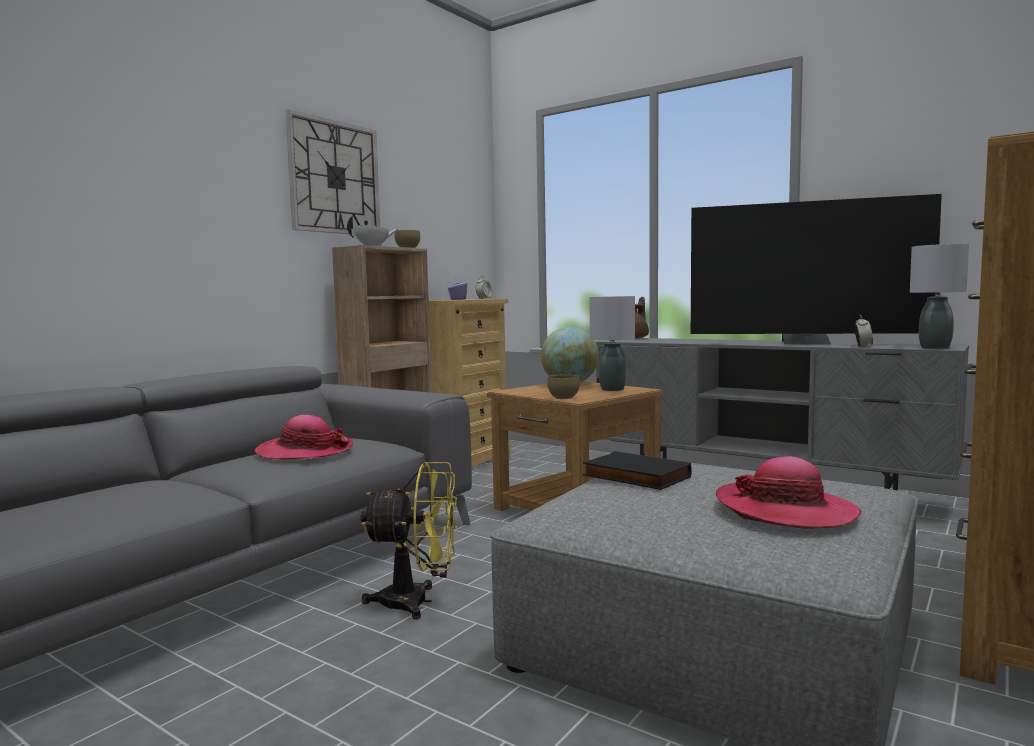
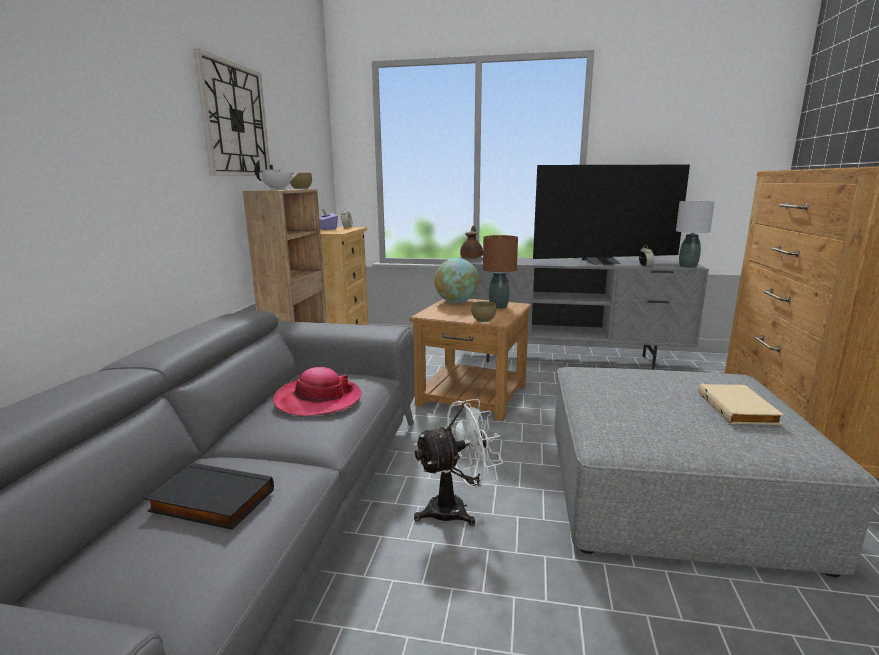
camera: 25 degrees left, 10 degrees up
yellow fan [361,462,457,620] -> white fan [414,399,503,526]
black book [583,451,692,490] -> black book moved to [145,463,274,530]
grey table lamp [590,296,635,391] -> brown table lamp [483,235,518,309]
hat [716,456,862,529] -> beige book [698,383,784,425]

